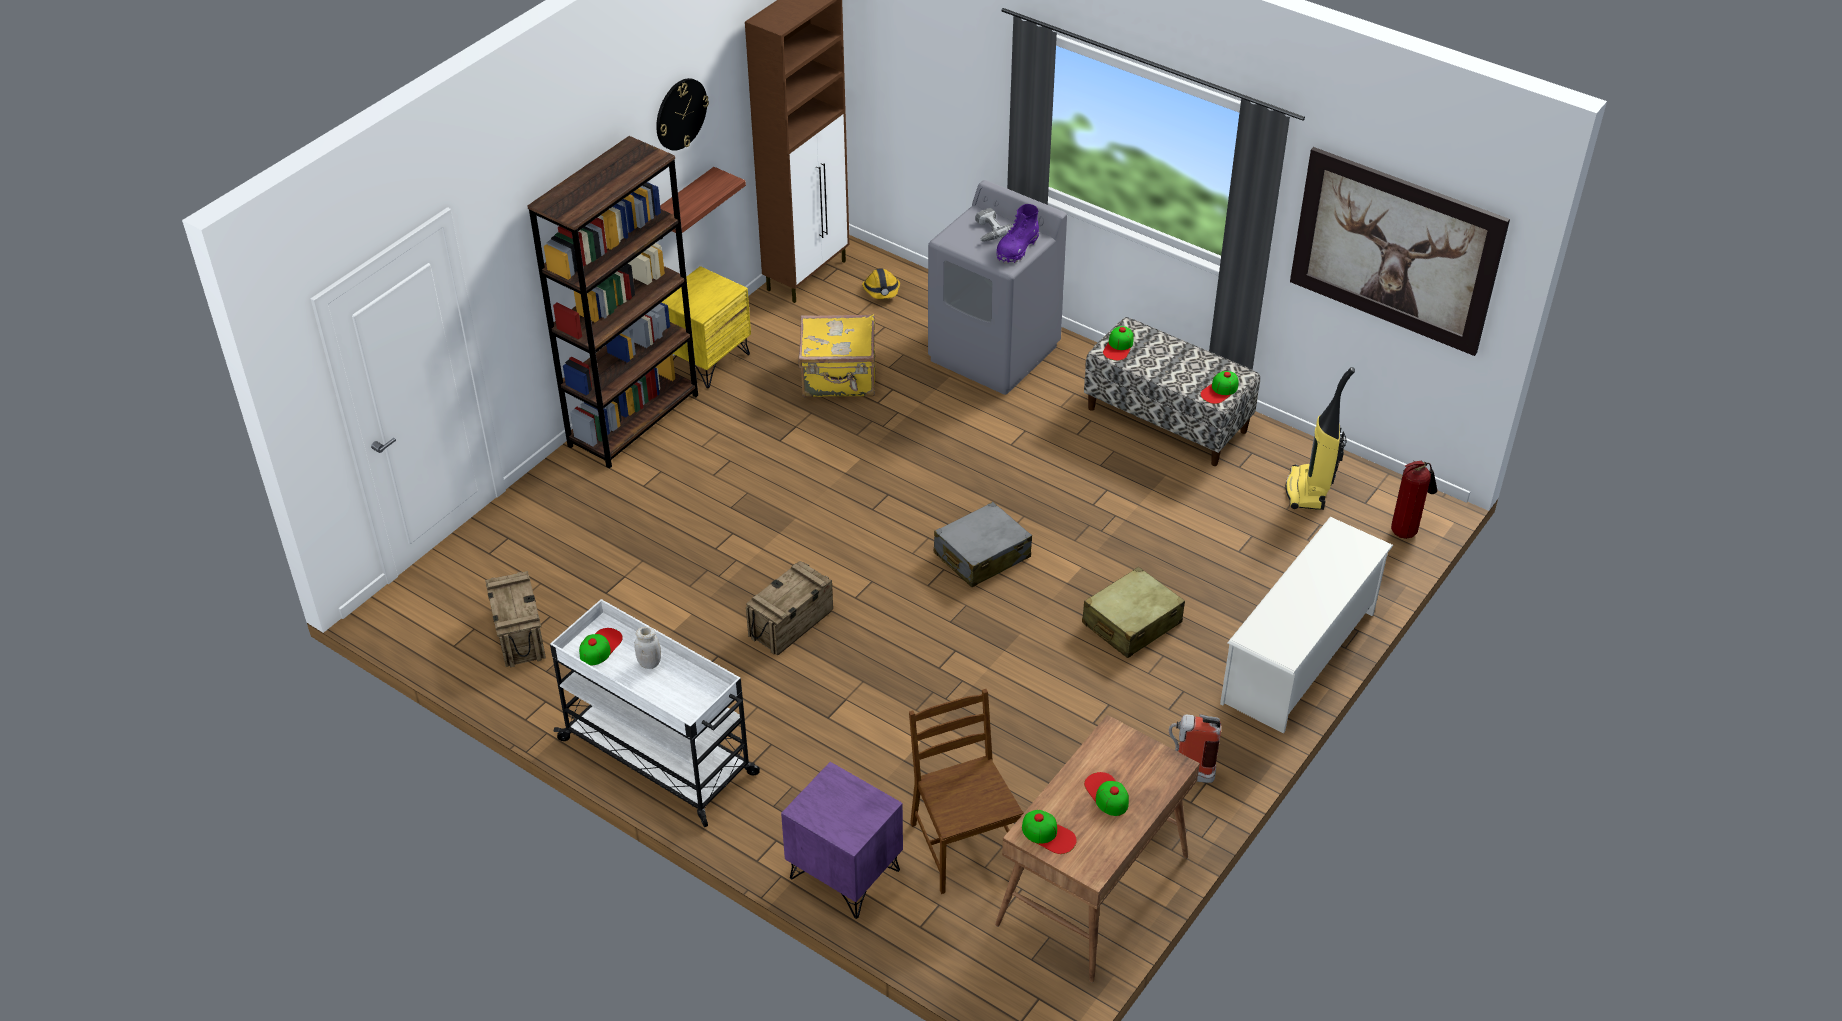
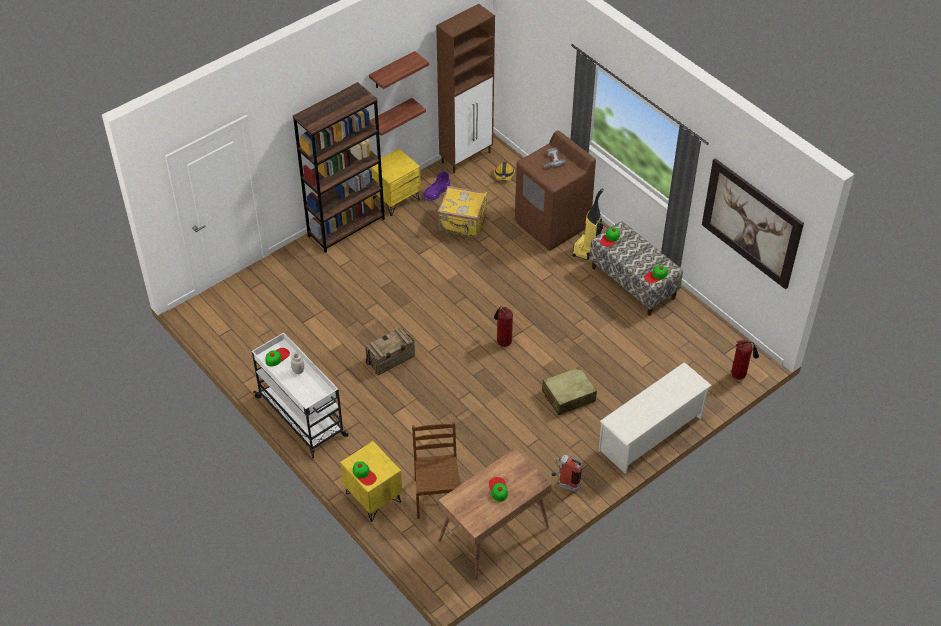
camera: 15 degrees right, 5 degrees up
crate [485,571,546,668] -> none
wall clock [656,78,709,151] -> shelf [369,51,429,89]
purple nightstand [781,762,903,919] -> yellow nightstand [340,441,402,522]
grey washing machine [928,180,1067,395] -> brown washing machine [515,130,596,251]
grey suitcase [934,502,1032,587] -> fire extinguisher [494,306,513,347]
purple boot [996,204,1039,264] -> purple boot moved to [423,171,451,201]
cap [1022,810,1077,854] -> cap moved to [353,461,377,485]
vacuum cleaner [1286,367,1355,510] -> vacuum cleaner moved to [572,189,604,260]

